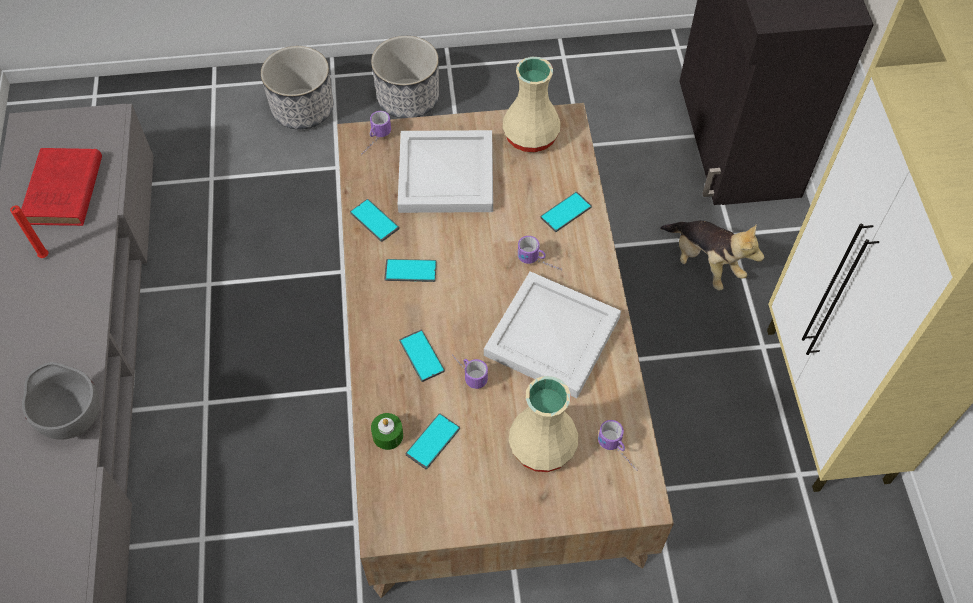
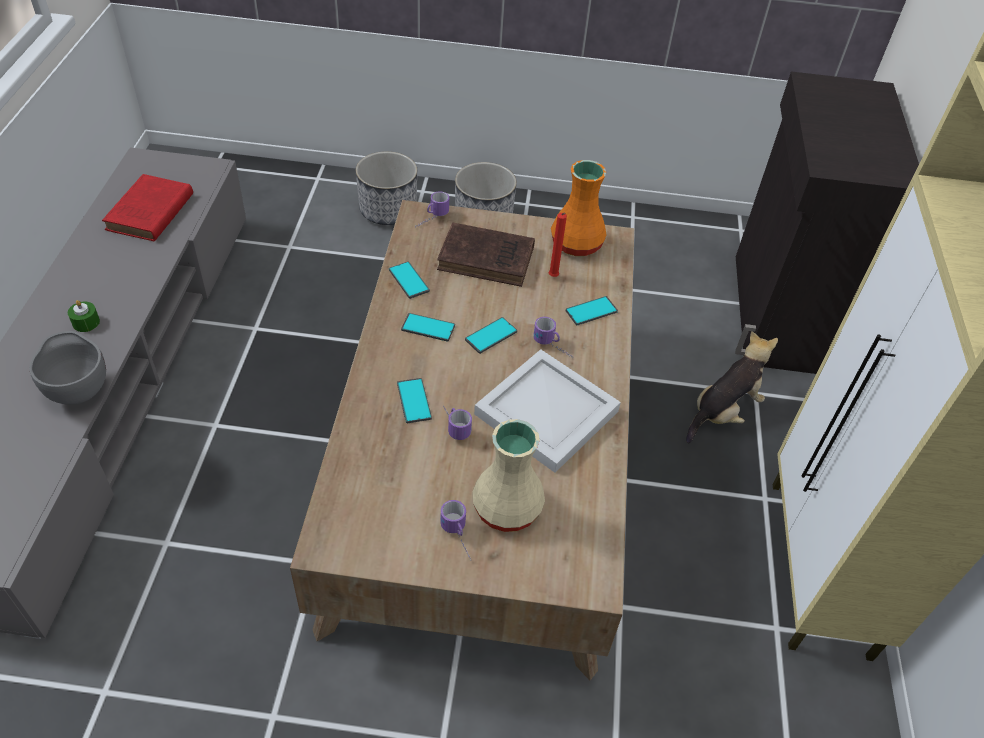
camera: 10 degrees right, 10 degrees down
red candle [10,206,49,258] -> red candle moved to [549,213,567,277]
green candle [371,413,403,450] -> green candle moved to [68,300,100,332]
white tray [398,130,493,213] -> brown book [437,222,535,287]
phone [405,413,460,469] -> phone moved to [465,317,517,354]
beige vase [502,57,561,152] -> orange vase [551,160,606,256]
mug [598,420,637,470] -> mug moved to [440,500,471,559]
plush toy [660,221,764,290] -> plush toy turned 105 degrees counterclockwise [686,331,778,444]

